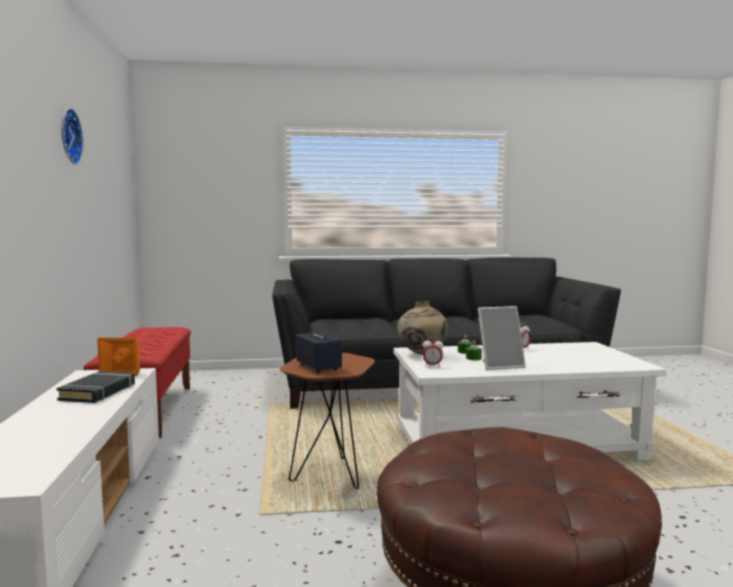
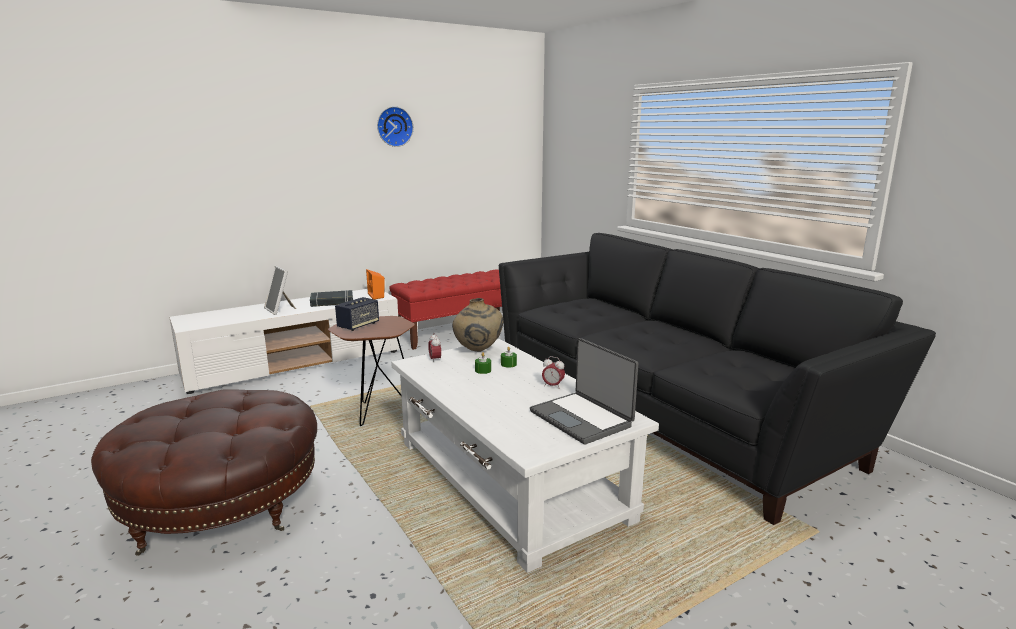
camera: 65 degrees right, 10 degrees up
picture frame [478,306,526,370] -> picture frame moved to [264,266,296,315]
none -> laptop [530,338,638,444]

